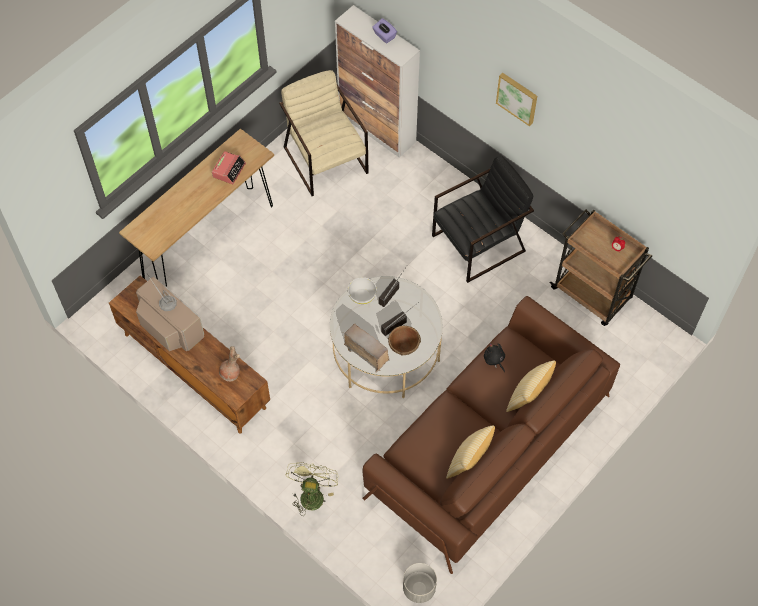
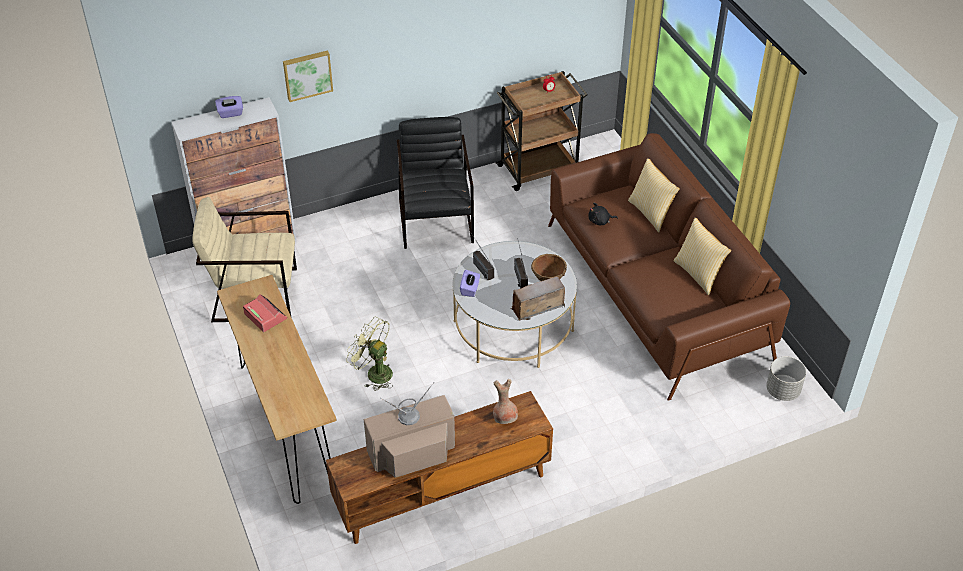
camera: 65 degrees left, 15 degrees down
green fan [286,462,338,516] -> green fan moved to [346,317,393,391]
white bowl [348,277,377,304] -> purple tissue box [460,270,480,297]
picture [496,73,537,127] -> picture moved to [283,50,333,102]

